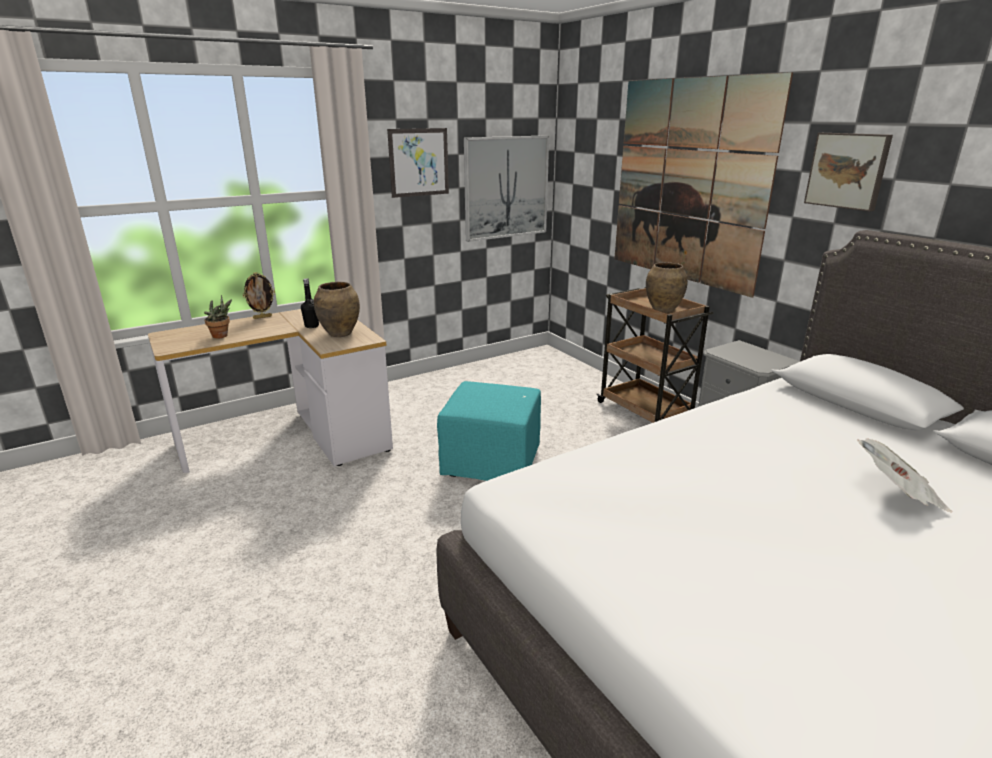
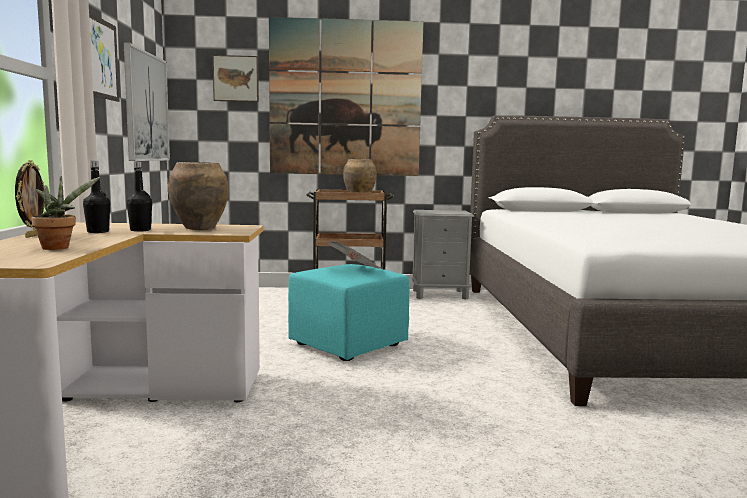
camera: 60 degrees left, 15 degrees down
picture [804,133,893,212] -> picture moved to [213,55,259,102]
newspaper [857,438,953,512] -> newspaper moved to [328,241,382,269]
none -> black bottle [83,161,110,233]

